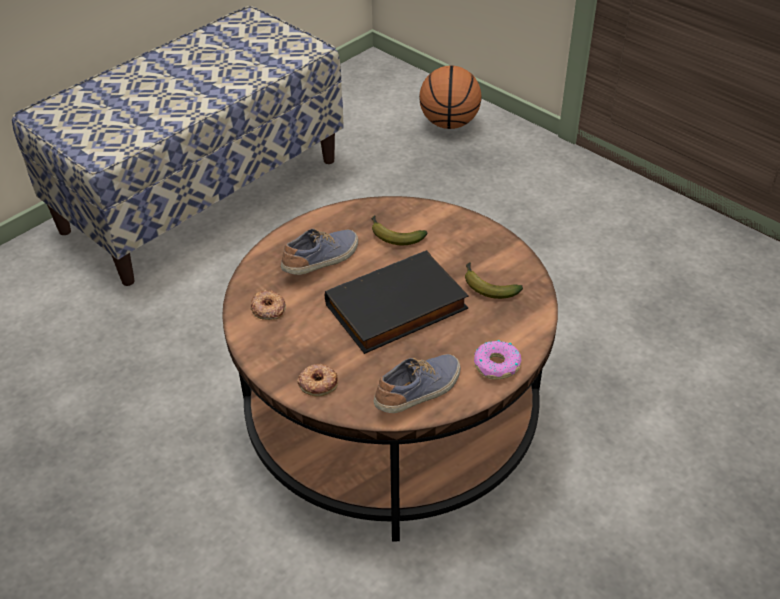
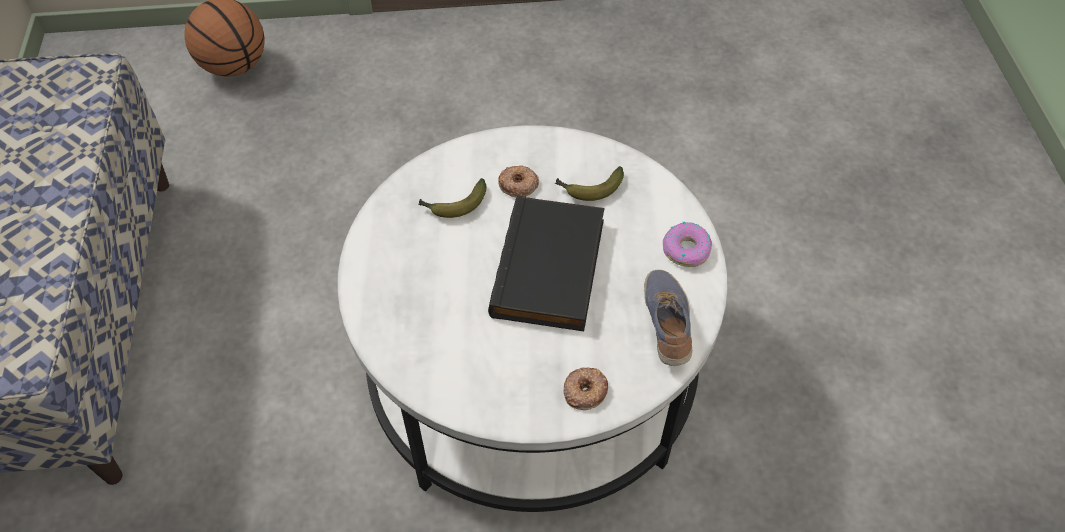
camera: 50 degrees left, 10 degrees up
brown coffee table [222,196,558,542] -> white coffee table [337,125,728,512]
donut [250,290,286,320] -> donut moved to [498,165,539,198]
shoe [281,229,358,275] -> none

